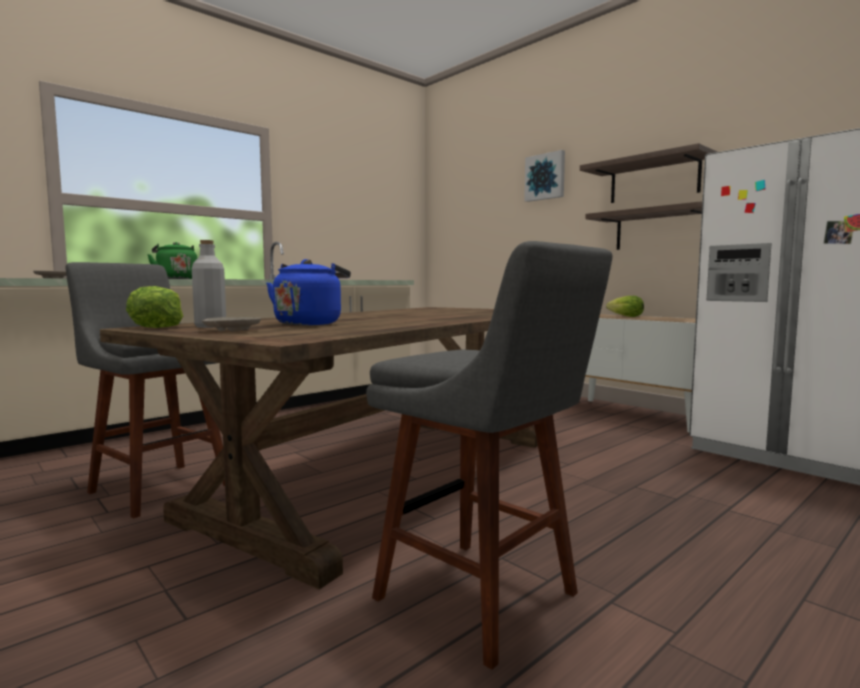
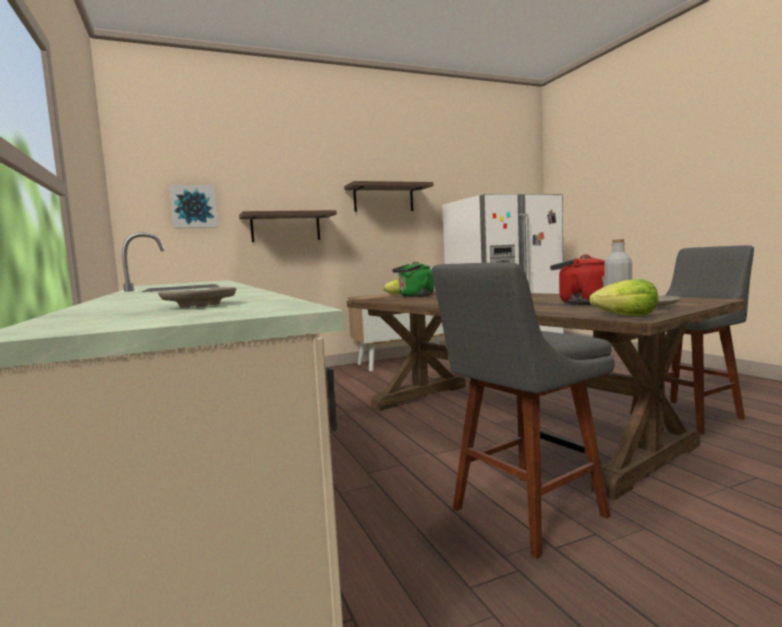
camera: 70 degrees left, 0 degrees up
green kettle [147,242,197,279] -> green kettle moved to [392,262,434,297]
blue kettle [266,259,351,325] -> red kettle [550,254,605,305]
picture [524,150,565,202] -> picture moved to [169,185,218,228]
shelf [585,201,702,250] -> shelf moved to [239,210,337,242]

